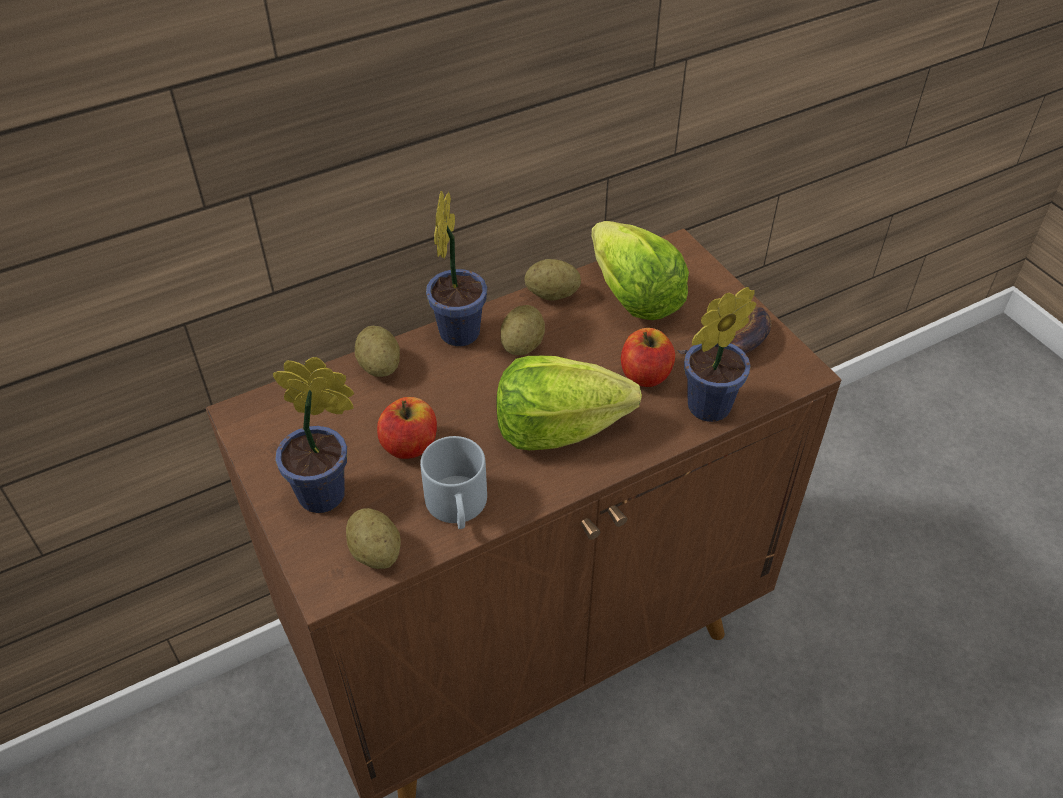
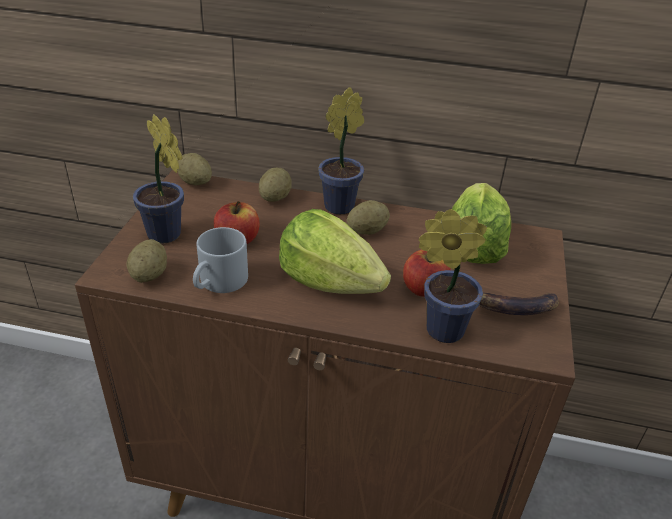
camera: 40 degrees right, 10 degrees down
potato [524,259,581,301] -> potato moved to [178,153,212,185]

